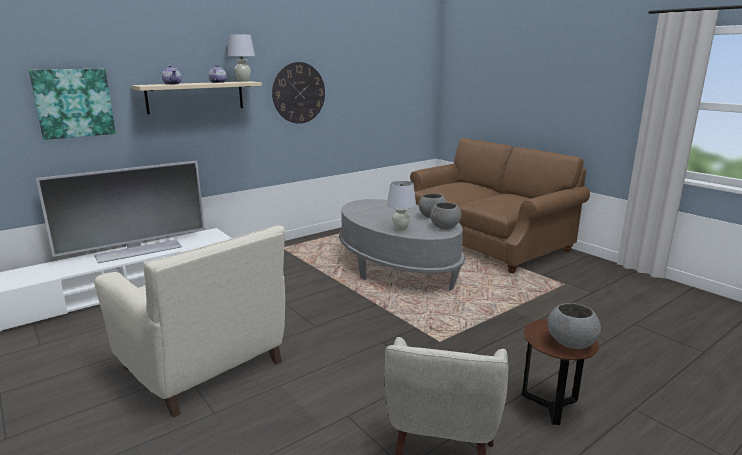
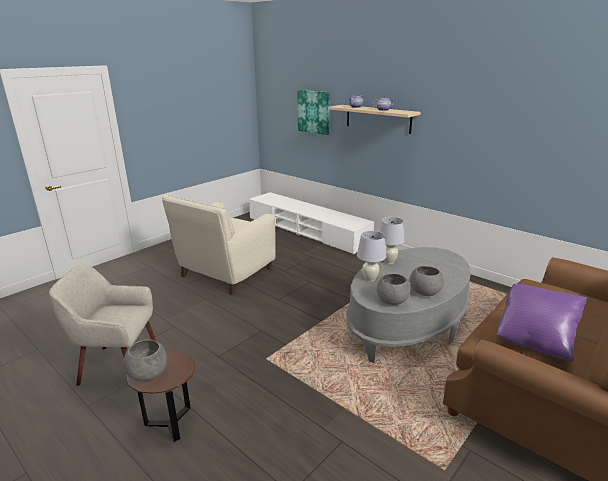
camera: 80 degrees right, 5 degrees up
television [36,161,205,263] -> none
white table lamp [228,34,255,82] -> white table lamp moved to [379,217,405,264]
wall clock [272,62,325,124] -> none
none -> purple pillow [497,284,588,362]

